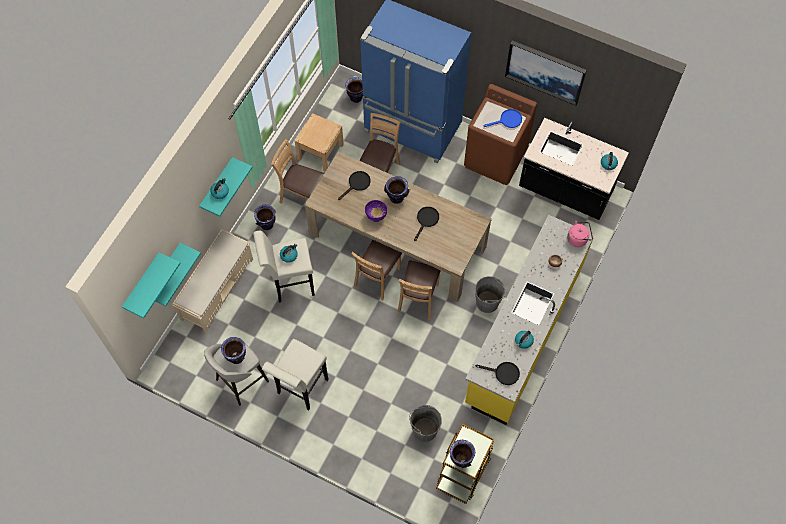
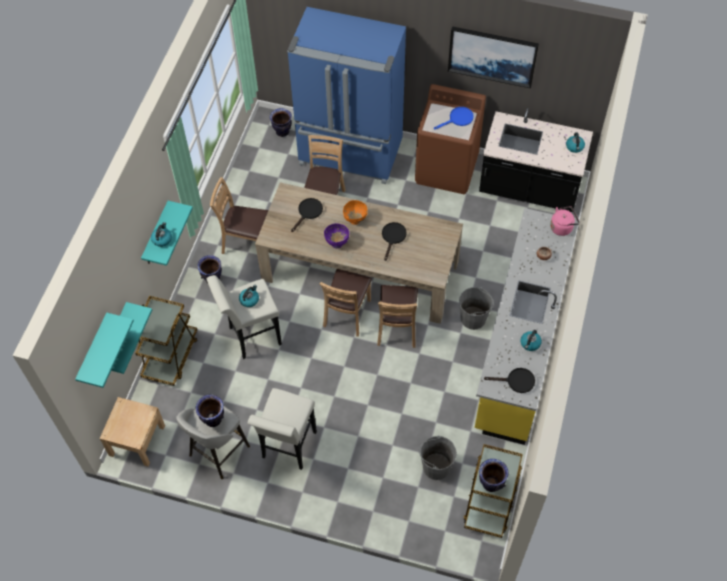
camera: 10 degrees left, 5 degrees down
beige bench [172,229,253,333] -> brown cart [135,296,197,386]
beige nightstand [295,113,344,172] -> beige nightstand moved to [100,397,165,467]
vase [384,176,410,204] -> orange bowl [343,200,368,225]

